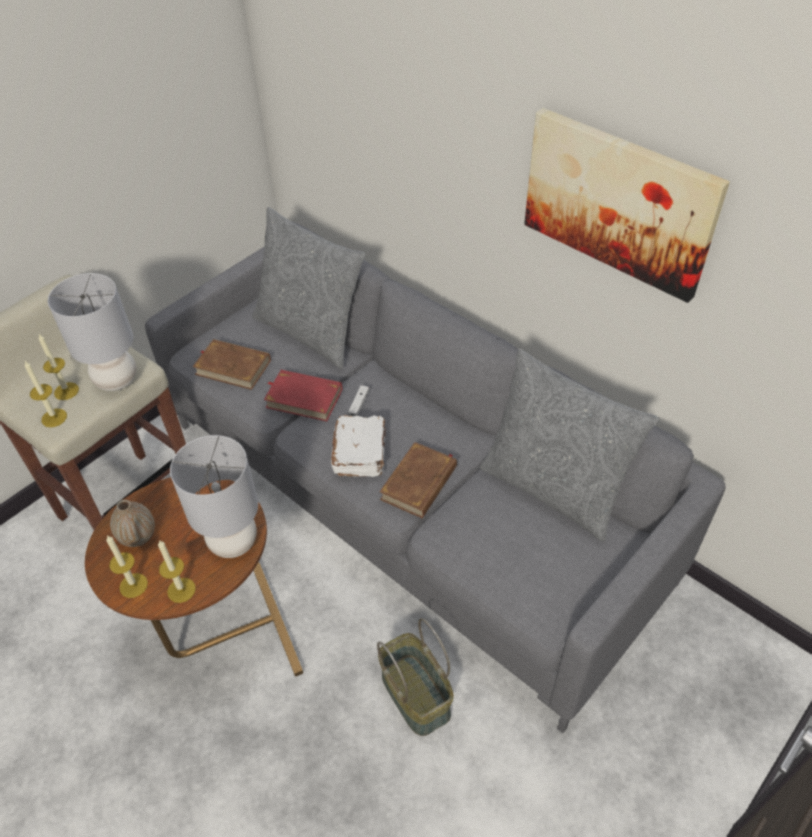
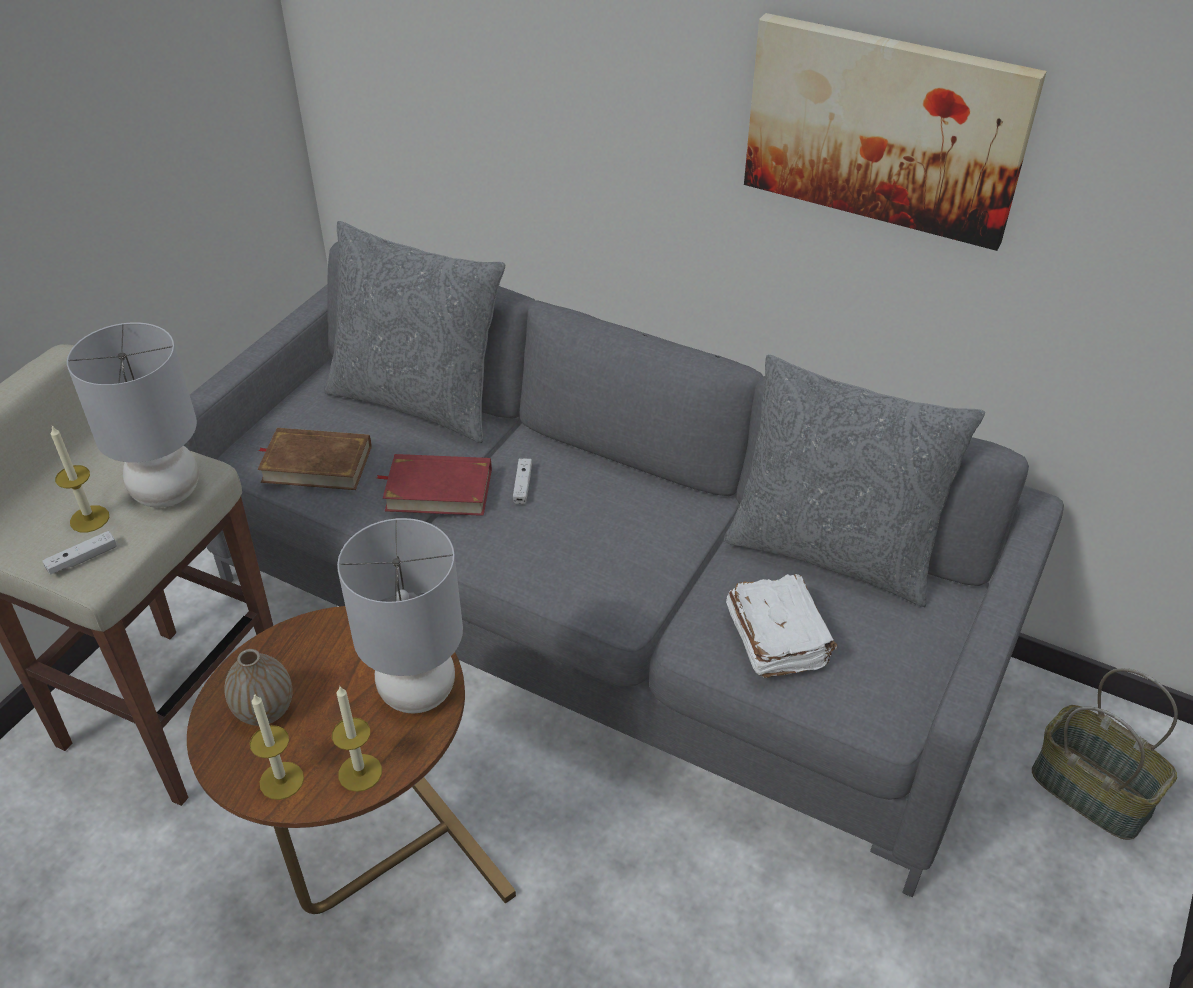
camera: 15 degrees left, 5 degrees down
candle [25,361,67,427] -> white game controller [42,531,117,575]
white book [331,415,386,477] -> white book moved to [726,574,837,678]
basket [377,618,454,736] -> basket moved to [1032,668,1178,840]
brown book [380,442,457,518] -> none

